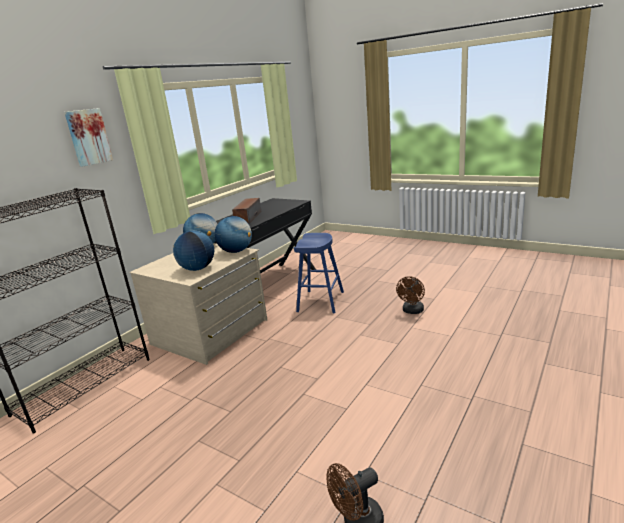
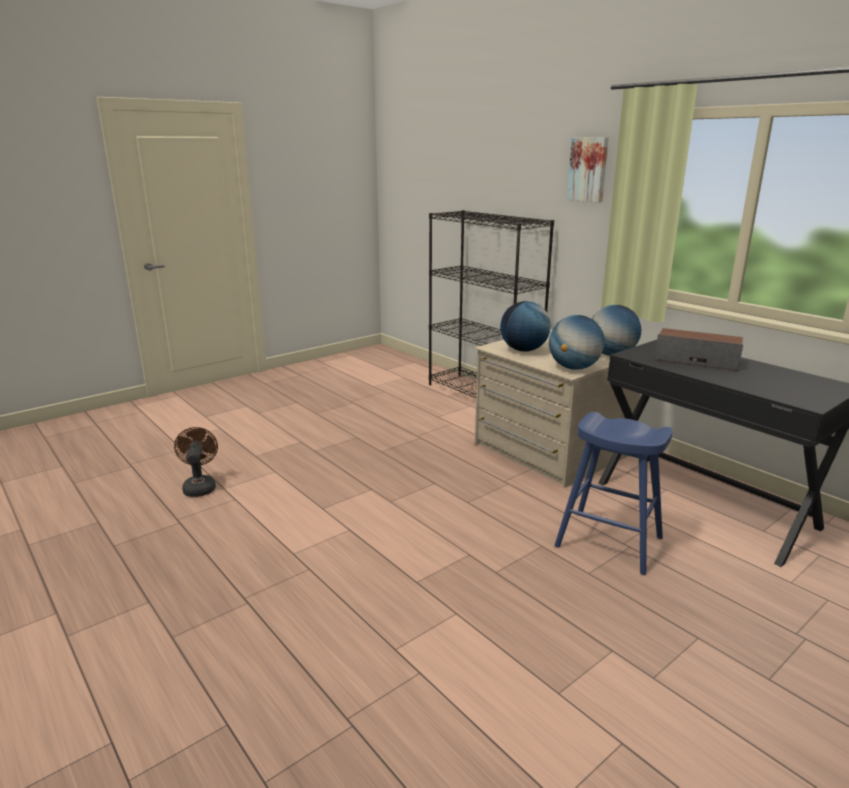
camera: 105 degrees right, 0 degrees up
brown fan [396,276,425,314] -> none

